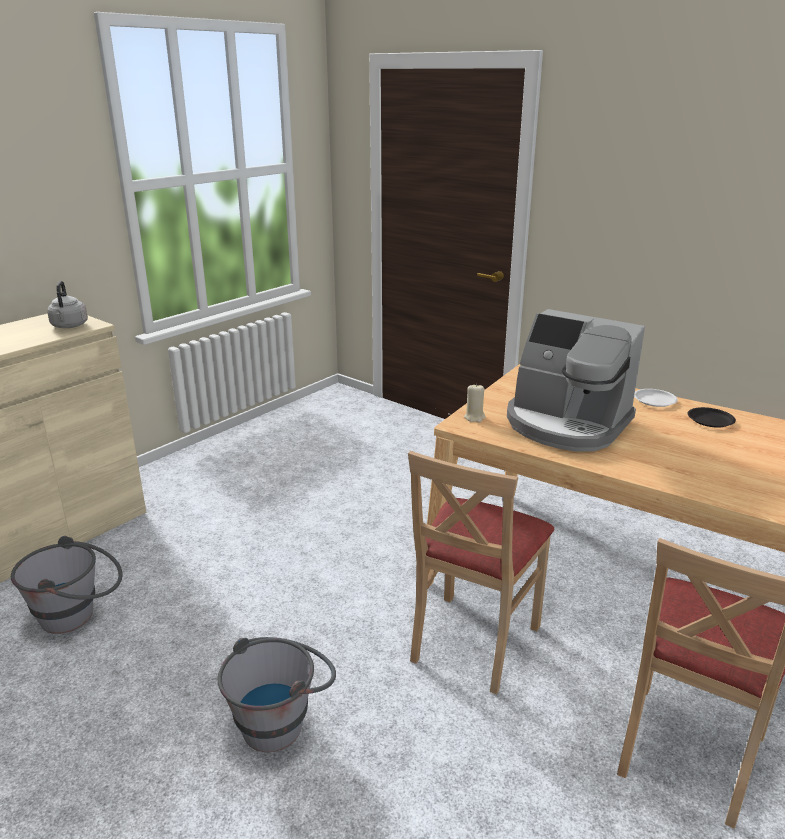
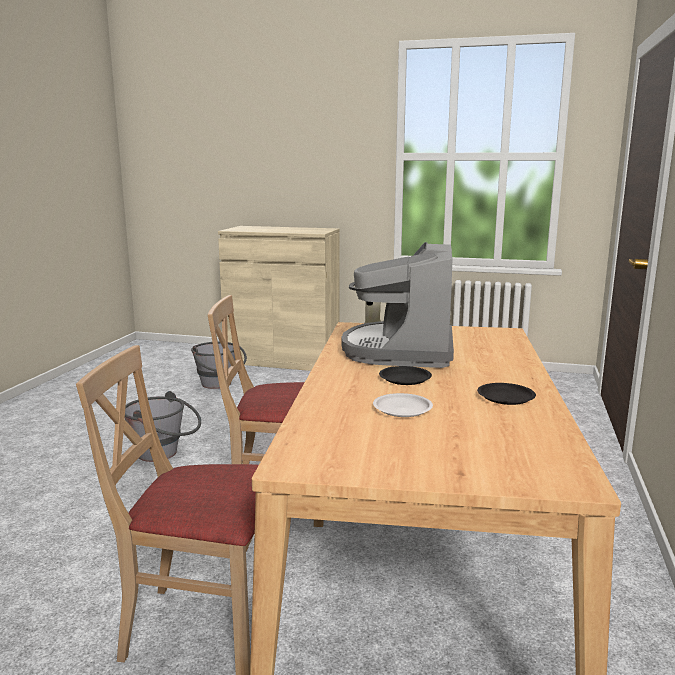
camera: 65 degrees right, 10 degrees down
grey kettle [47,281,88,328] -> none
white plate [634,389,678,407] -> white plate moved to [373,393,433,417]
none -> black plate [379,366,432,385]

